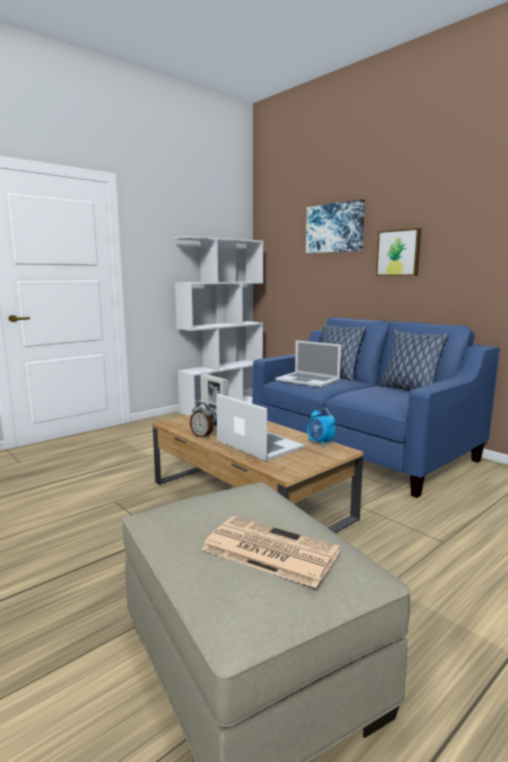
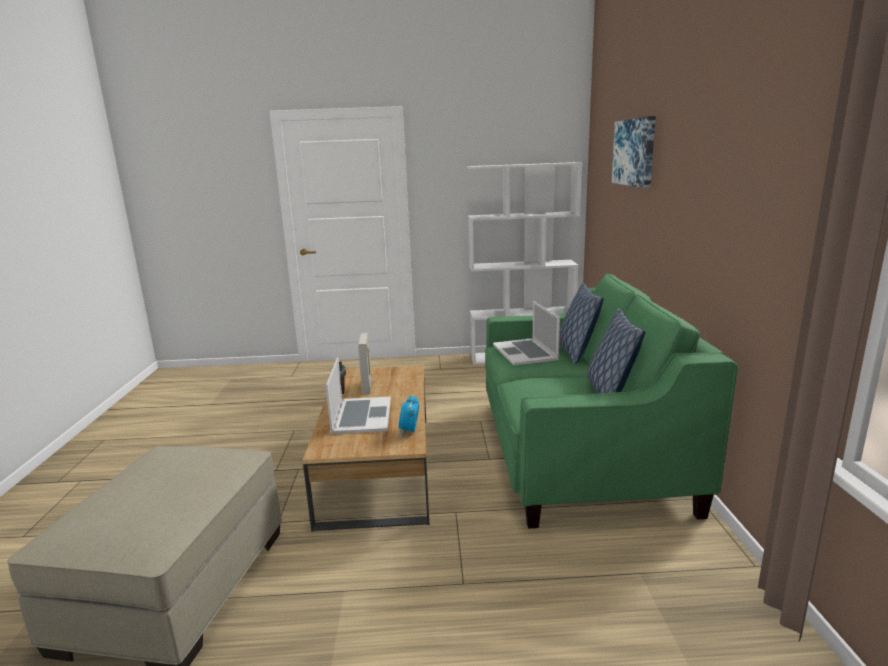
camera: 40 degrees right, 5 degrees up
newspaper [201,516,341,588] -> none
blue sofa [252,317,500,498] -> green sofa [485,274,738,529]
picture [376,228,421,276] -> none

